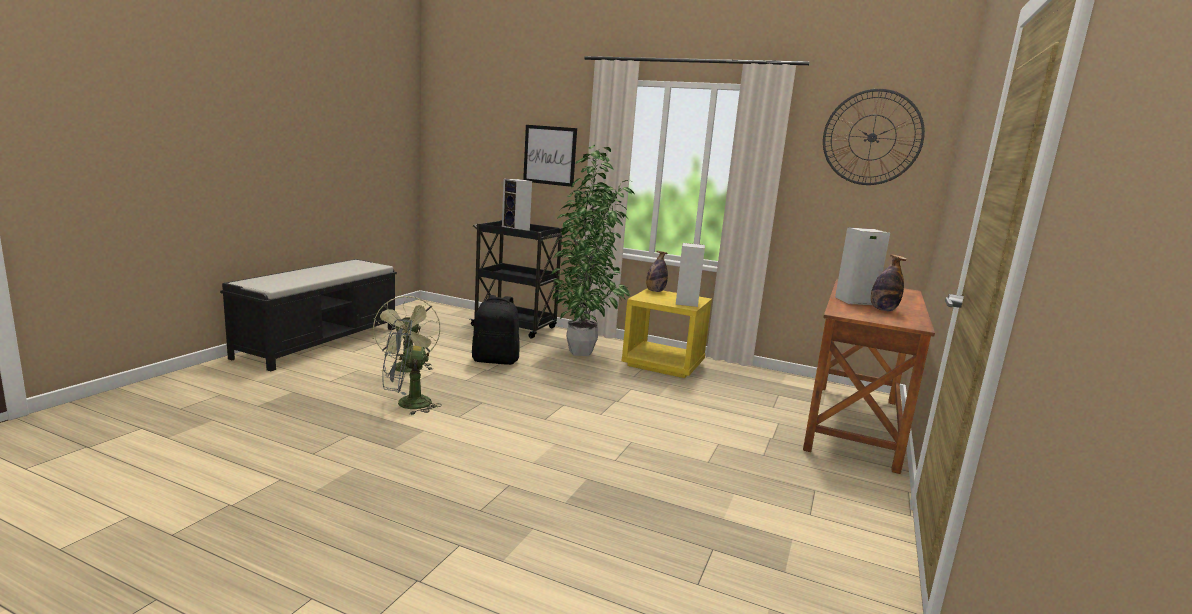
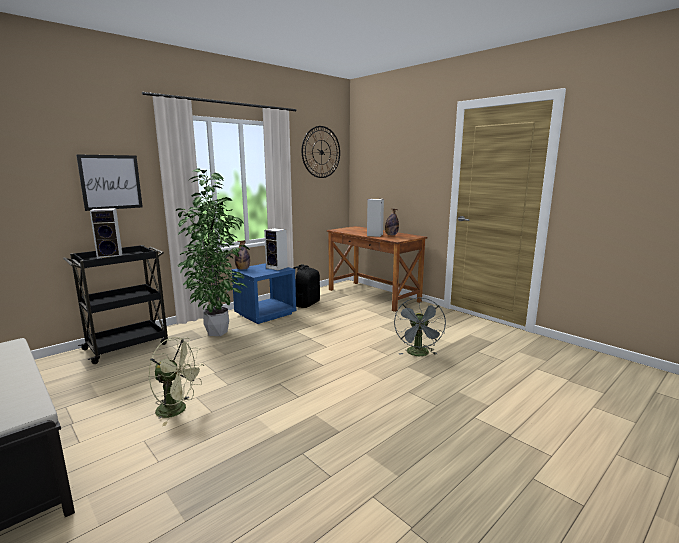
camera: 65 degrees left, 0 degrees up
grey fan [382,319,442,415] -> grey fan moved to [394,297,446,356]
black backpack [472,295,520,365] -> black backpack moved to [293,264,320,308]
yellow nightstand [622,288,712,378] -> blue nightstand [232,263,297,324]

